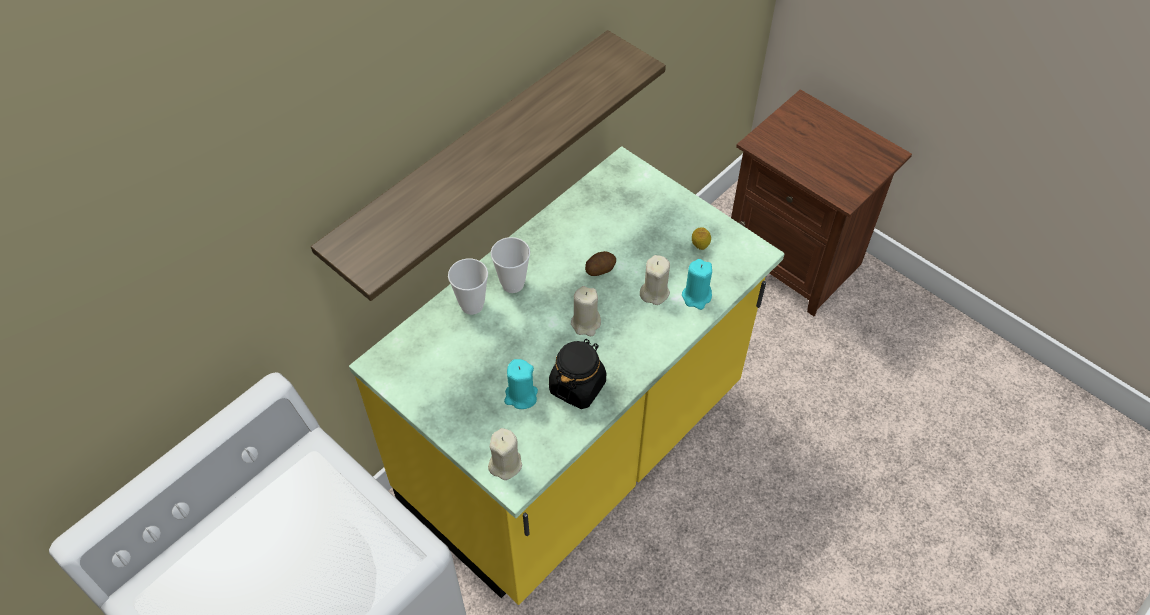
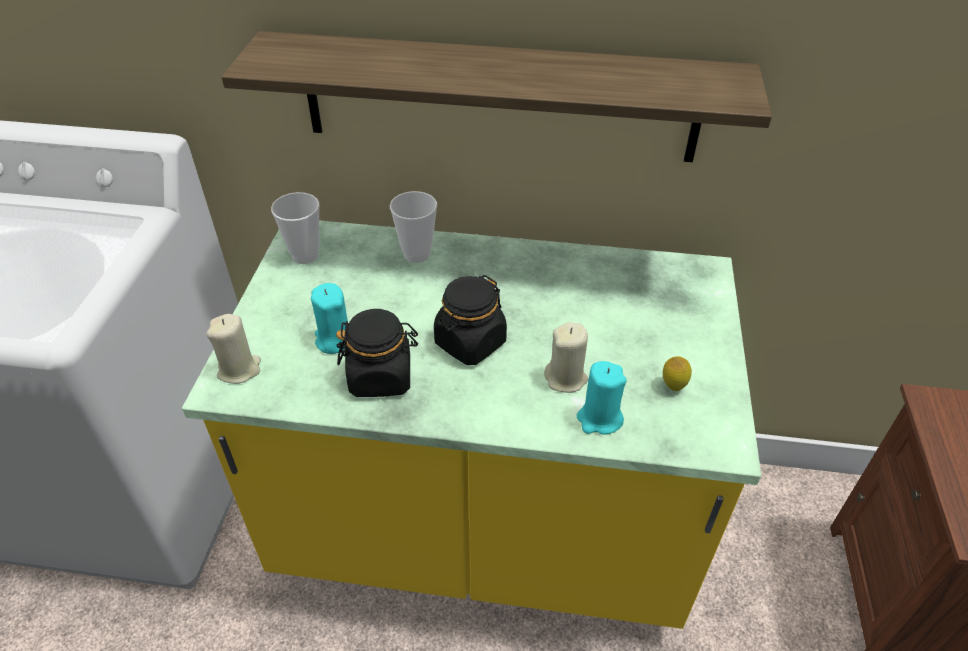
camera: 55 degrees right, 10 degrees down
cup [491,237,530,293] -> cup moved to [271,192,320,264]
beige candle [571,286,601,336] -> black jar [434,275,507,365]
potato [585,251,616,276] -> none

